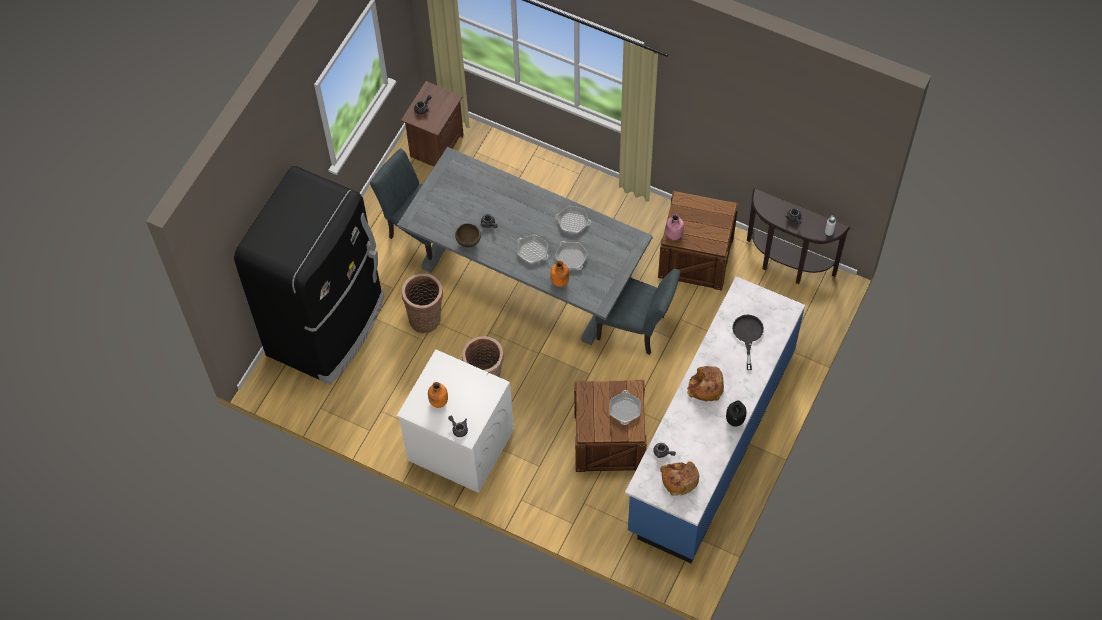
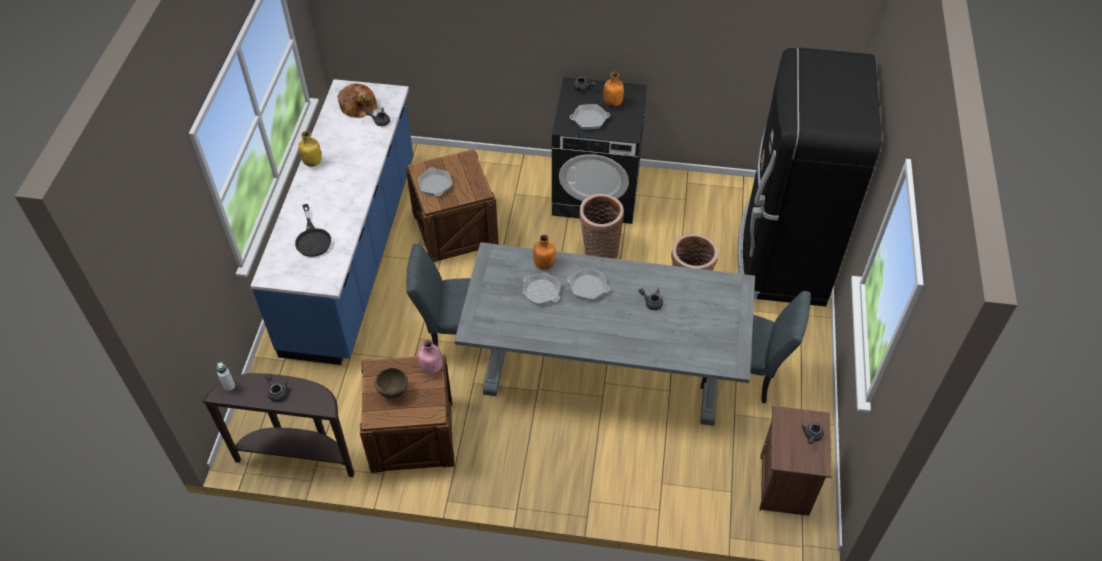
camera: 160 degrees right, 10 degrees down
white washing machine [397,349,514,493] -> black washing machine [552,77,647,224]
brown bowl [455,223,481,248] -> brown bowl moved to [375,368,408,399]
frying pan [555,206,591,233] -> frying pan moved to [570,104,610,130]
bread [687,366,724,401] -> none
black bottle [726,400,746,426] -> yellow bottle [298,131,322,167]

